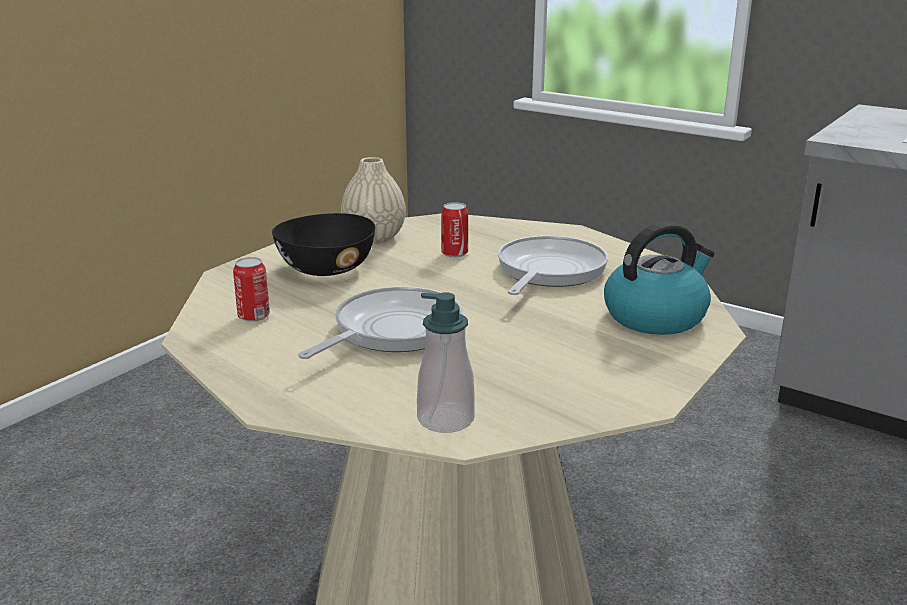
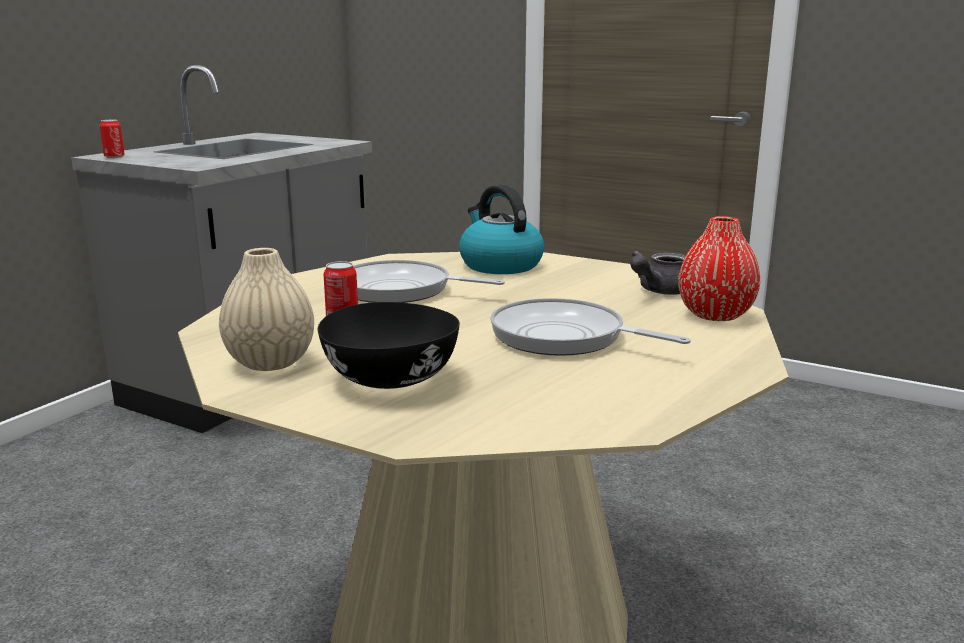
camera: 95 degrees left, 5 degrees down
can [233,257,270,322] -> can moved to [100,120,125,158]
soap dispenser [417,292,475,433] -> red vase [678,216,760,321]
none -> grey teapot [630,251,685,295]

